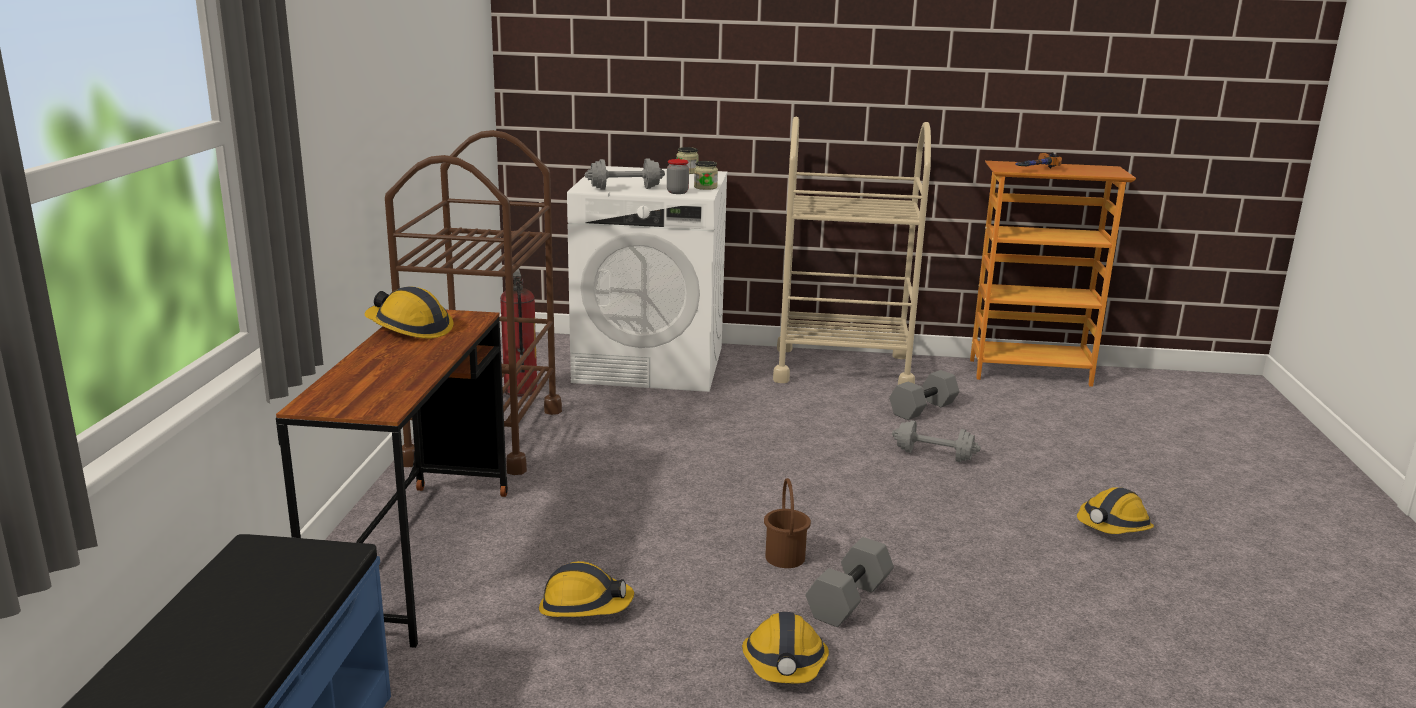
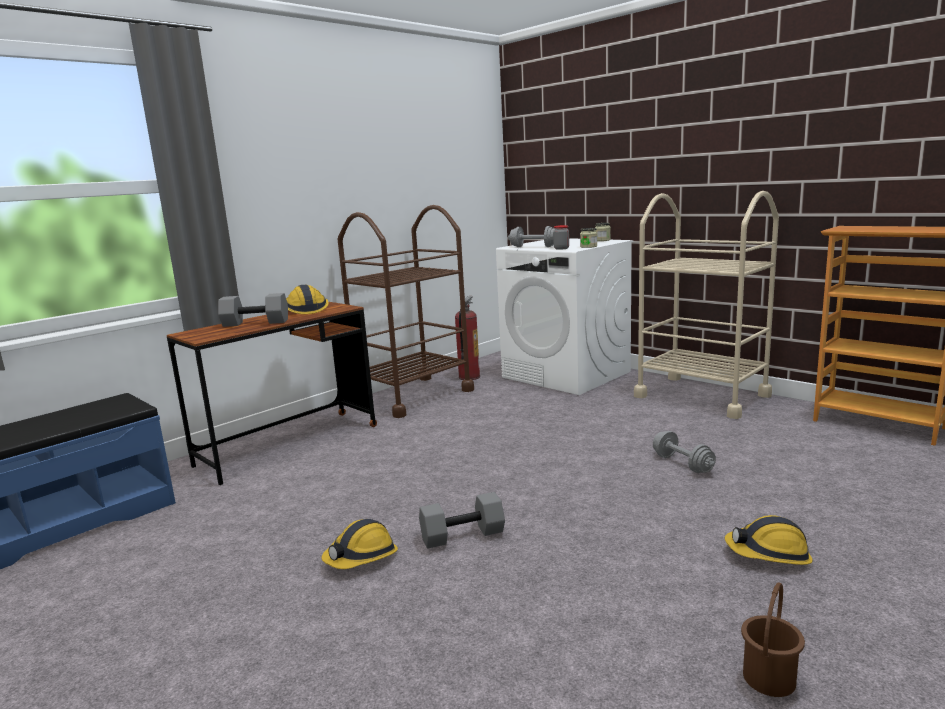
camera: 40 degrees right, 5 degrees down
hard hat [539,561,634,617] -> none
brown bucket [764,478,811,568] -> brown bucket moved to [741,582,805,697]
grey dumbbell [889,370,959,420] -> grey dumbbell moved to [218,293,288,327]
hammer [1015,152,1062,168] -> none

